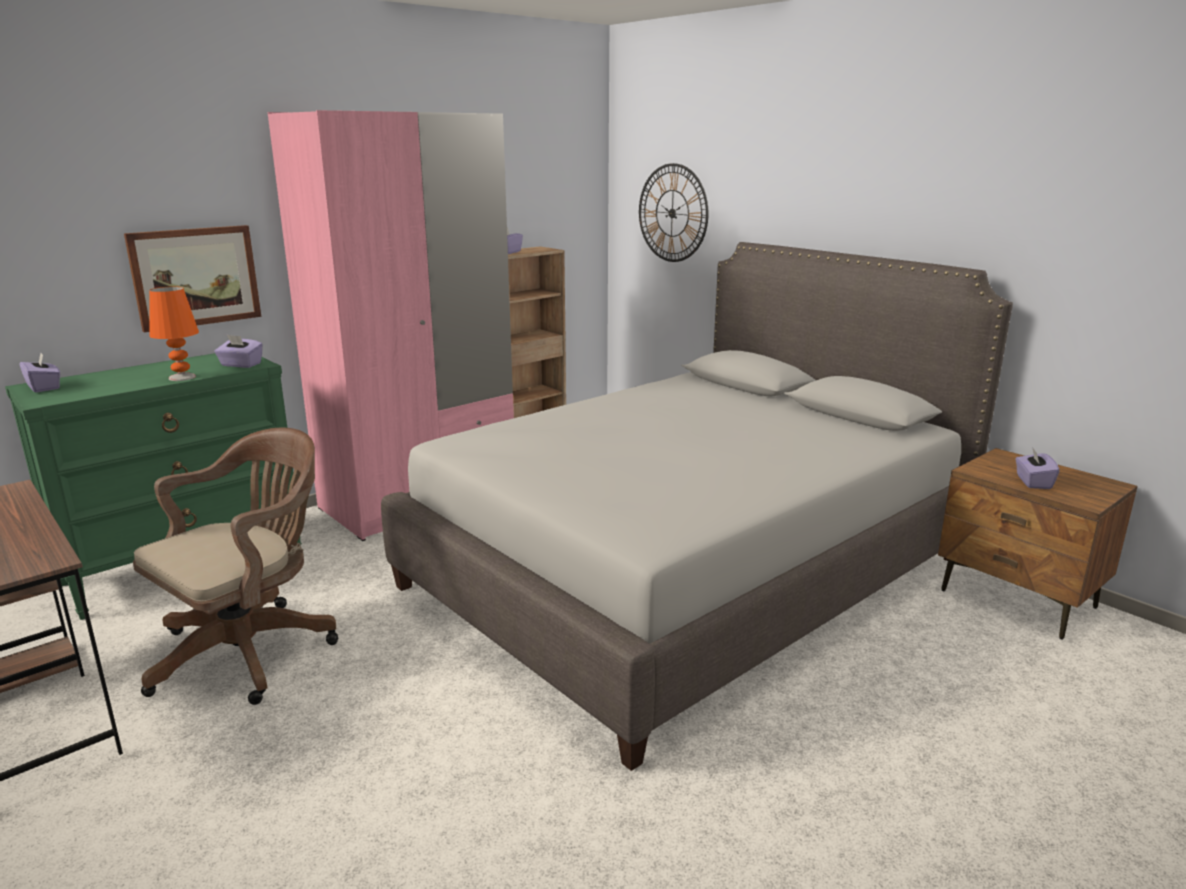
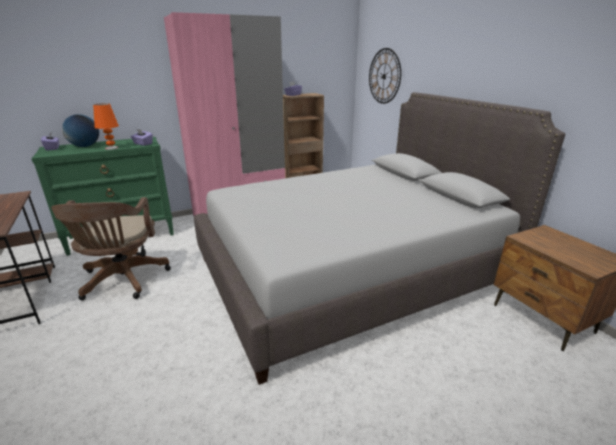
camera: 15 degrees right, 5 degrees up
picture [124,225,261,332] -> none
brown office chair [133,428,339,705] -> brown office chair turned 120 degrees clockwise [51,197,171,300]
purple tissue box [1015,447,1060,489] -> none
none -> globe [62,114,99,147]

